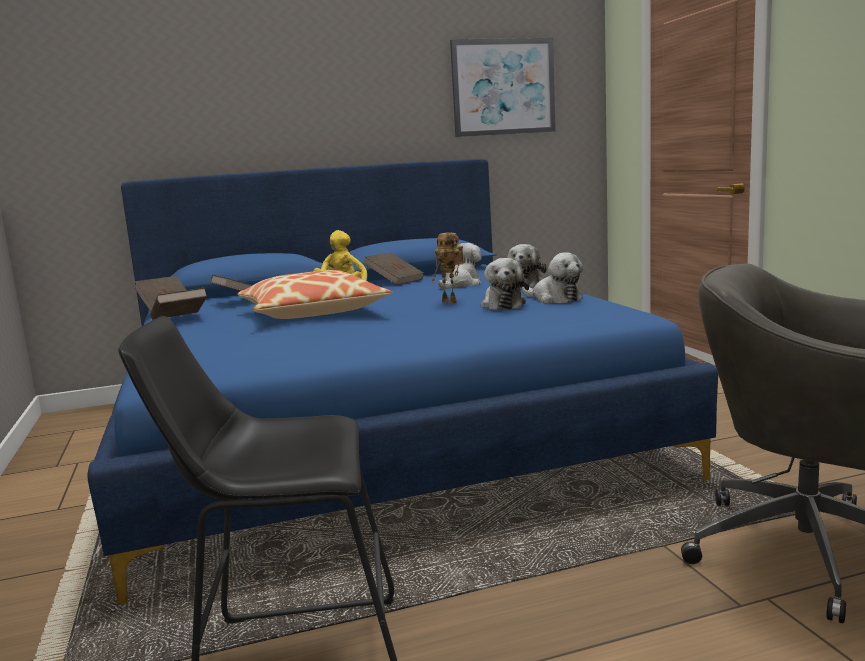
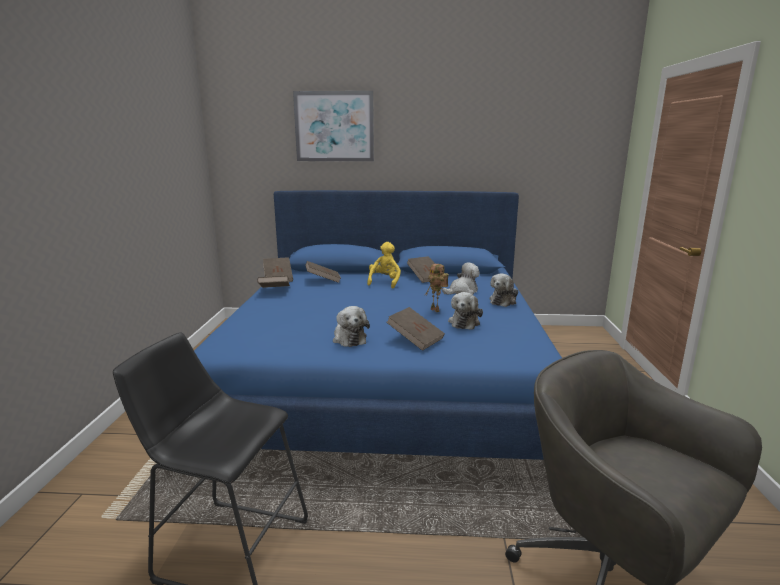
camera: 20 degrees right, 5 degrees up
pillow [238,270,392,319] -> none
picture [450,38,556,137] -> picture moved to [293,91,374,162]
plush toy [522,252,583,304] -> plush toy moved to [333,306,370,347]
none -> brown book [386,307,445,351]

